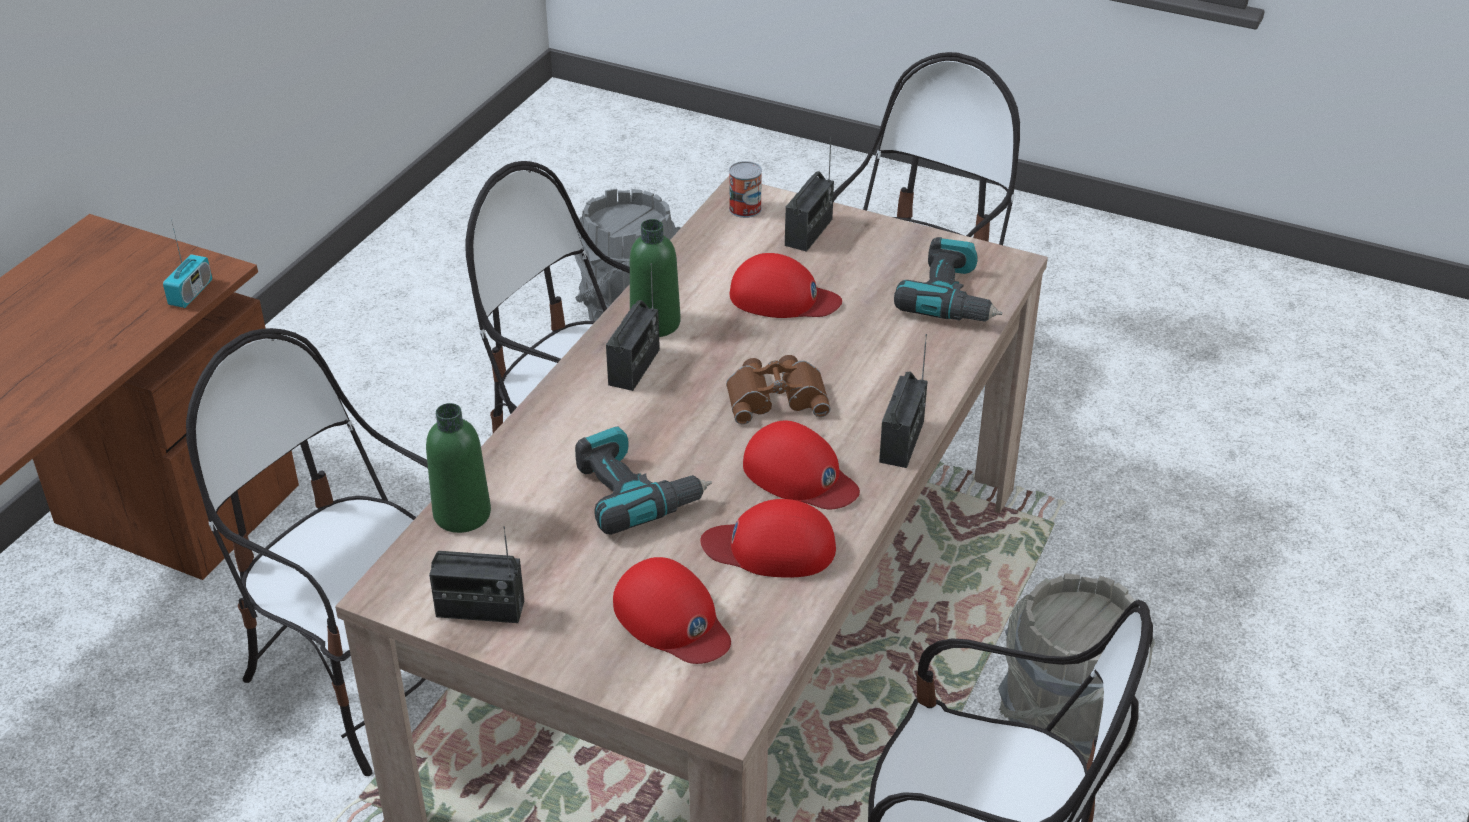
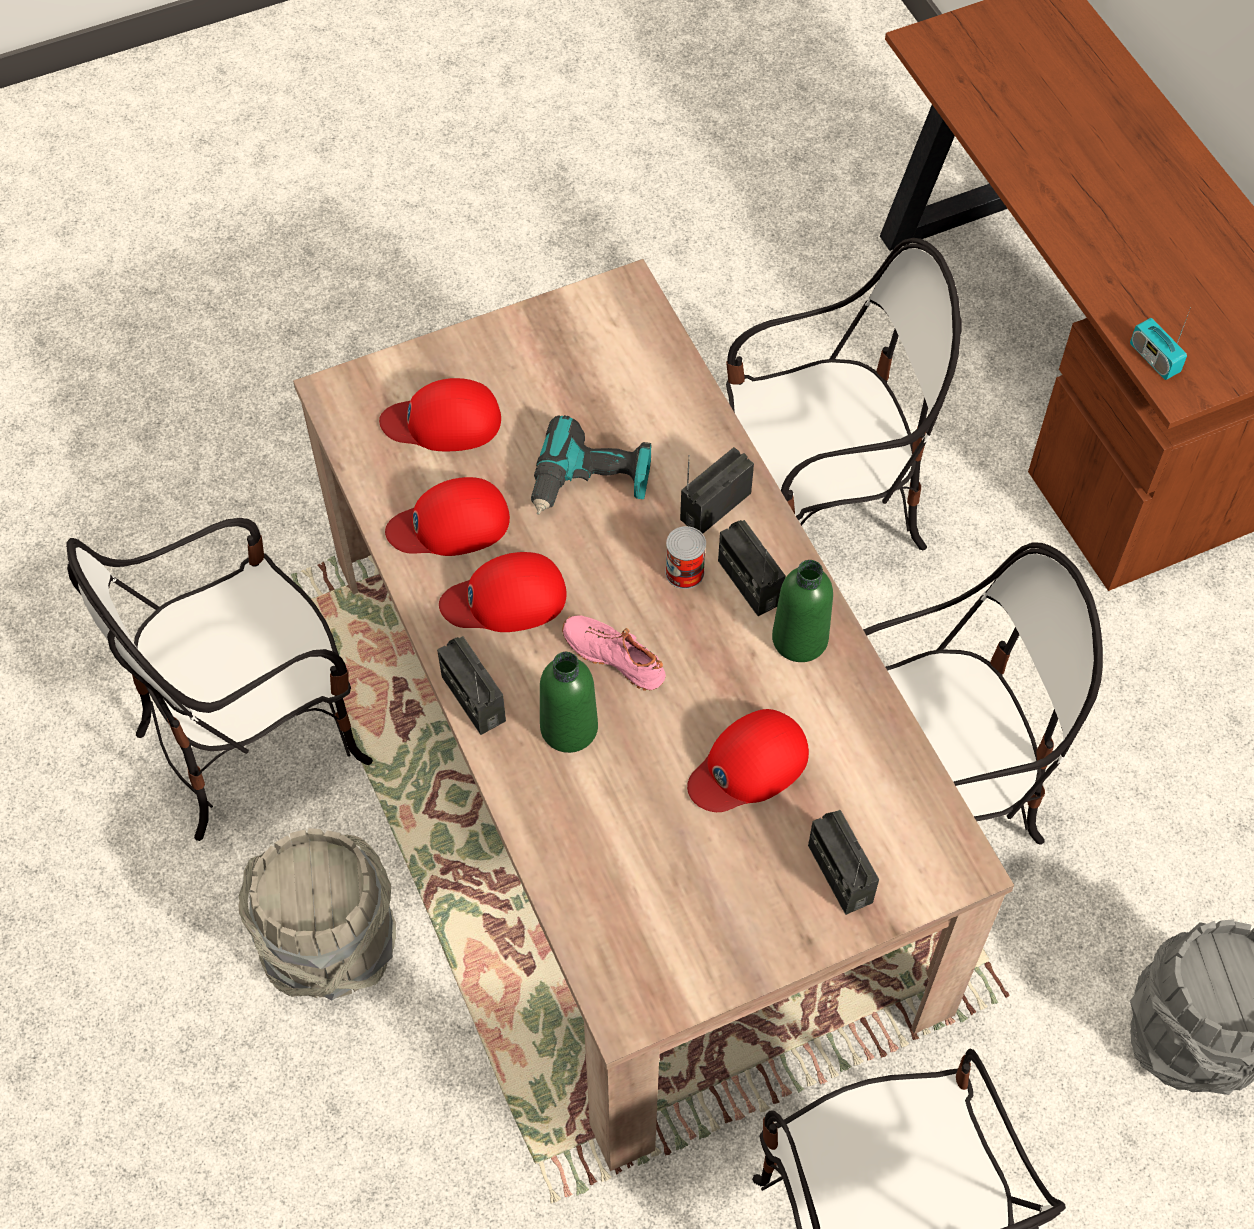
camera: 130 degrees right, 20 degrees up
green bottle [426,403,491,533] -> green bottle moved to [540,652,598,753]
radio [429,527,524,623] -> radio moved to [680,447,754,534]
red cap [700,499,836,578] -> red cap turned 150 degrees counterclockwise [385,477,510,556]
brown binoculars [726,355,830,424] -> pink shoe [562,616,666,691]
can [729,161,762,218] -> can moved to [665,526,706,589]
power drill [894,237,1002,322] -> none

